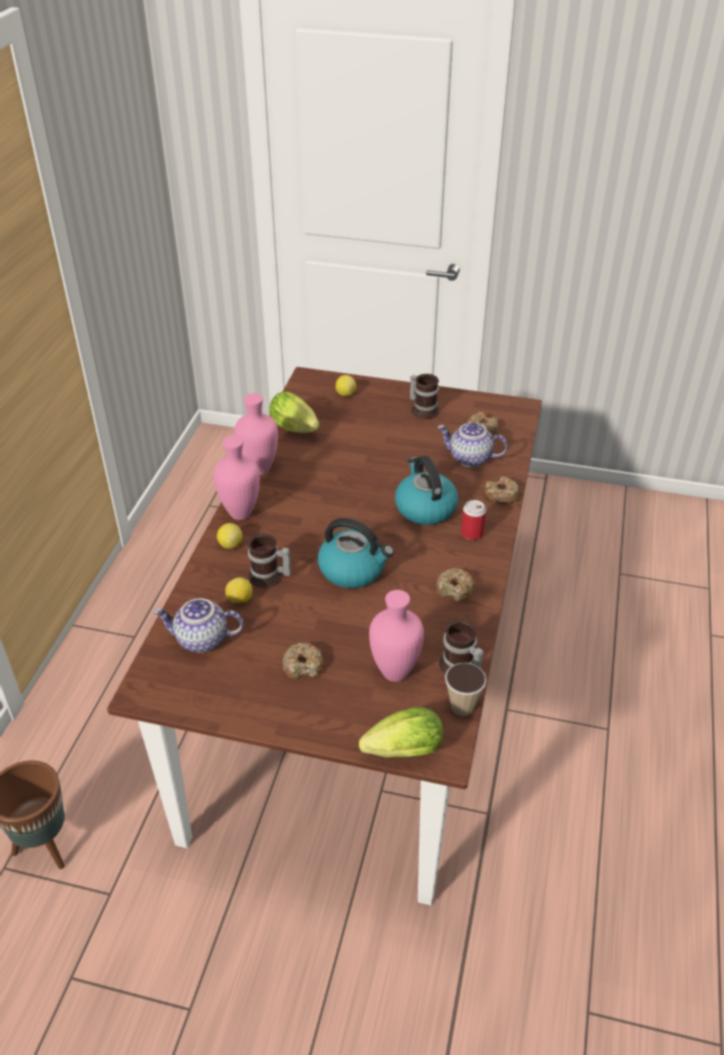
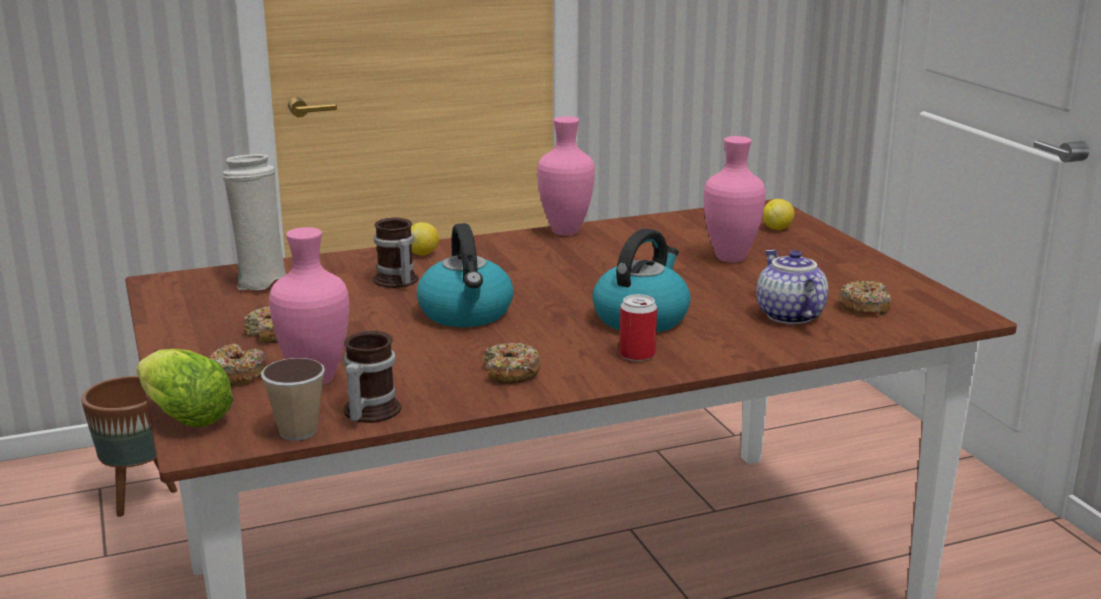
camera: 55 degrees right, 20 degrees down
teapot [154,598,243,653] -> white vase [223,154,286,290]
pink vase [213,436,260,520] -> pink vase moved to [704,136,766,262]
lemon [225,577,252,603] -> none
lettuce [269,391,320,433] -> none
mug [410,374,439,419] -> none
donut [485,477,520,505] -> donut moved to [207,344,267,386]

